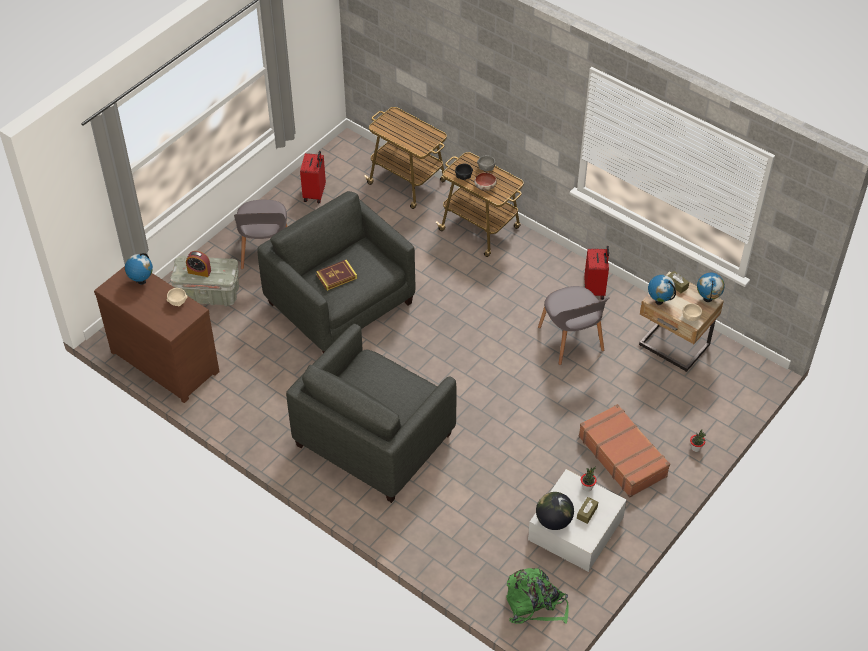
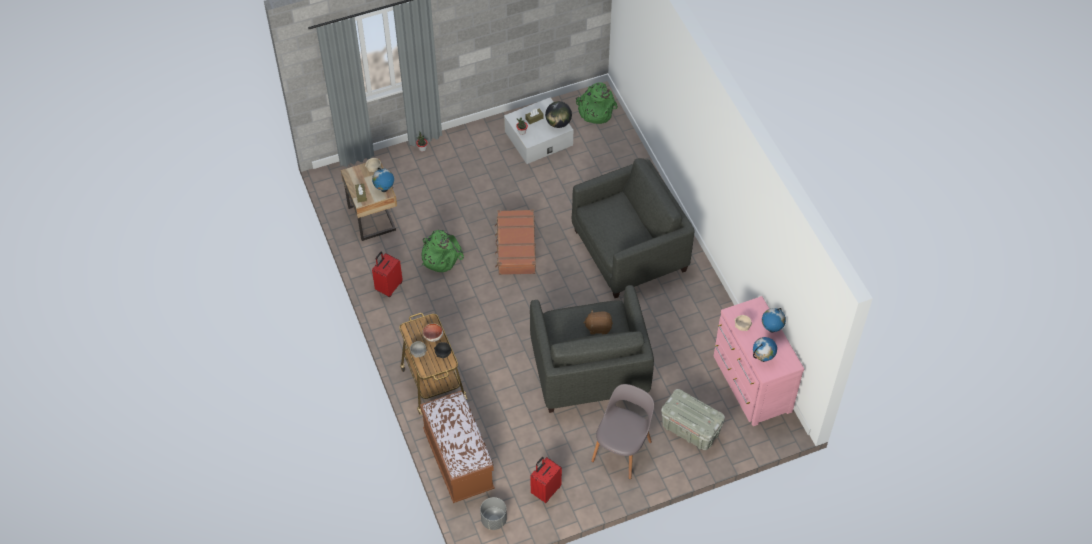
camera: 150 degrees left, 5 degrees up
brown dresser [94,266,220,403] -> pink dresser [713,296,804,426]
alarm clock [186,251,211,277] -> none
book [316,259,357,291] -> brown plush toy [583,310,613,334]
cart [364,107,447,209] -> brown bench [420,391,495,503]
grey chair [538,286,610,365] -> green backpack [421,230,464,272]
brown suitcase [578,404,670,497] -> brown suitcase moved to [495,209,536,275]
globe [697,273,725,302] -> globe moved to [762,308,786,333]
none -> grey planter [480,497,507,530]

